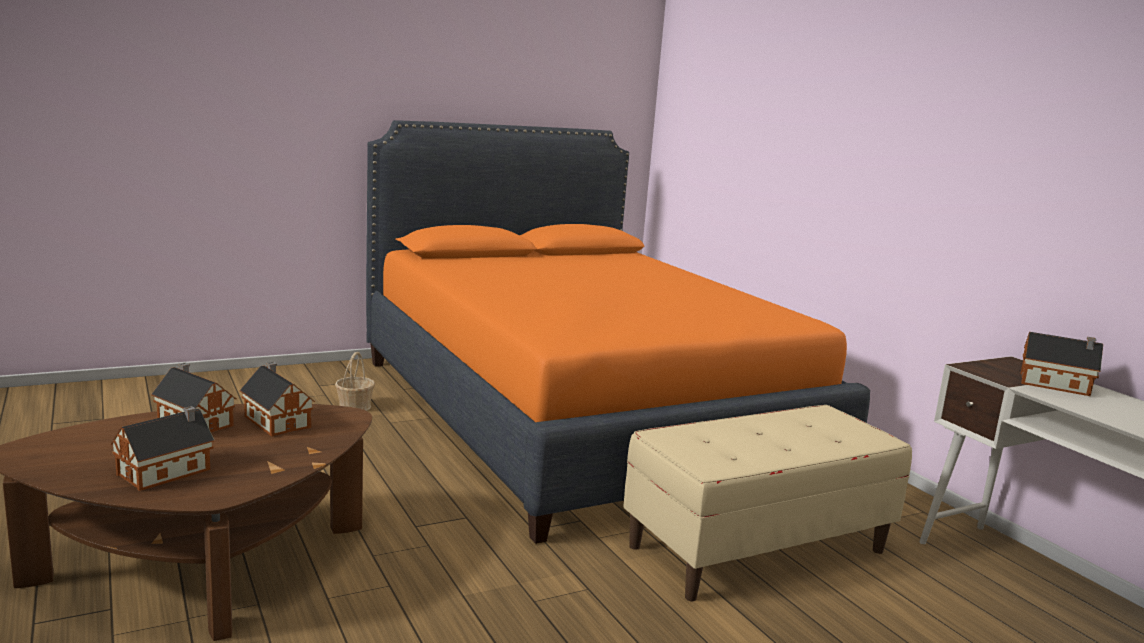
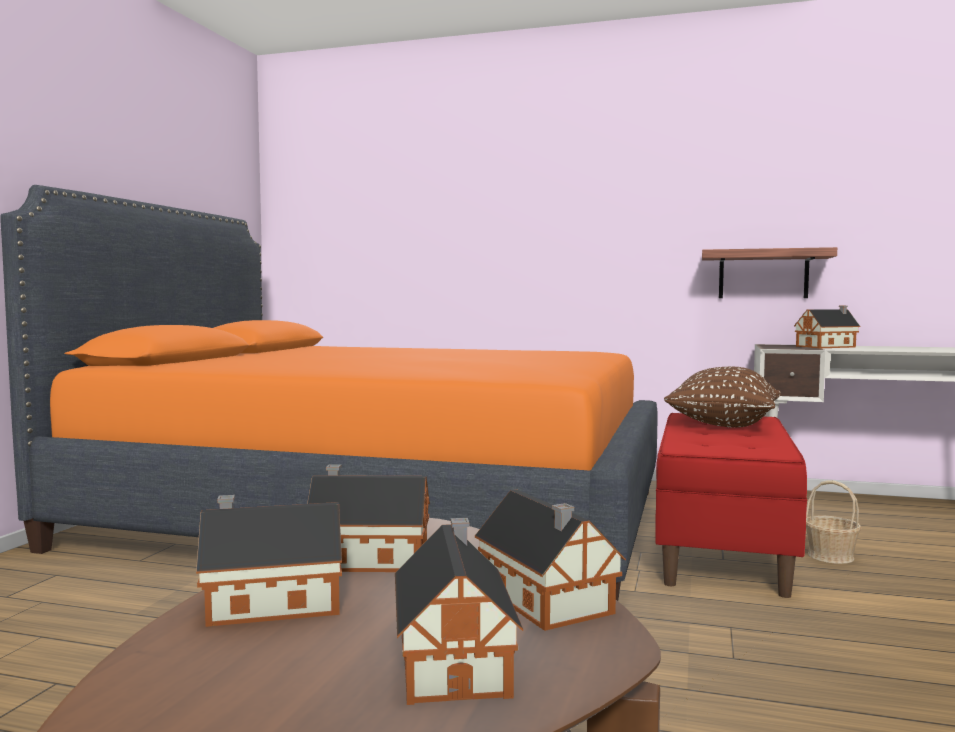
camera: 45 degrees left, 10 degrees down
basket [335,352,375,411] -> basket moved to [806,480,862,564]
beige bench [623,405,912,601] -> red bench [655,413,807,598]
none -> toy house [475,490,626,631]
none -> brown pillow [664,367,781,428]
none -> shelf [702,247,837,298]

